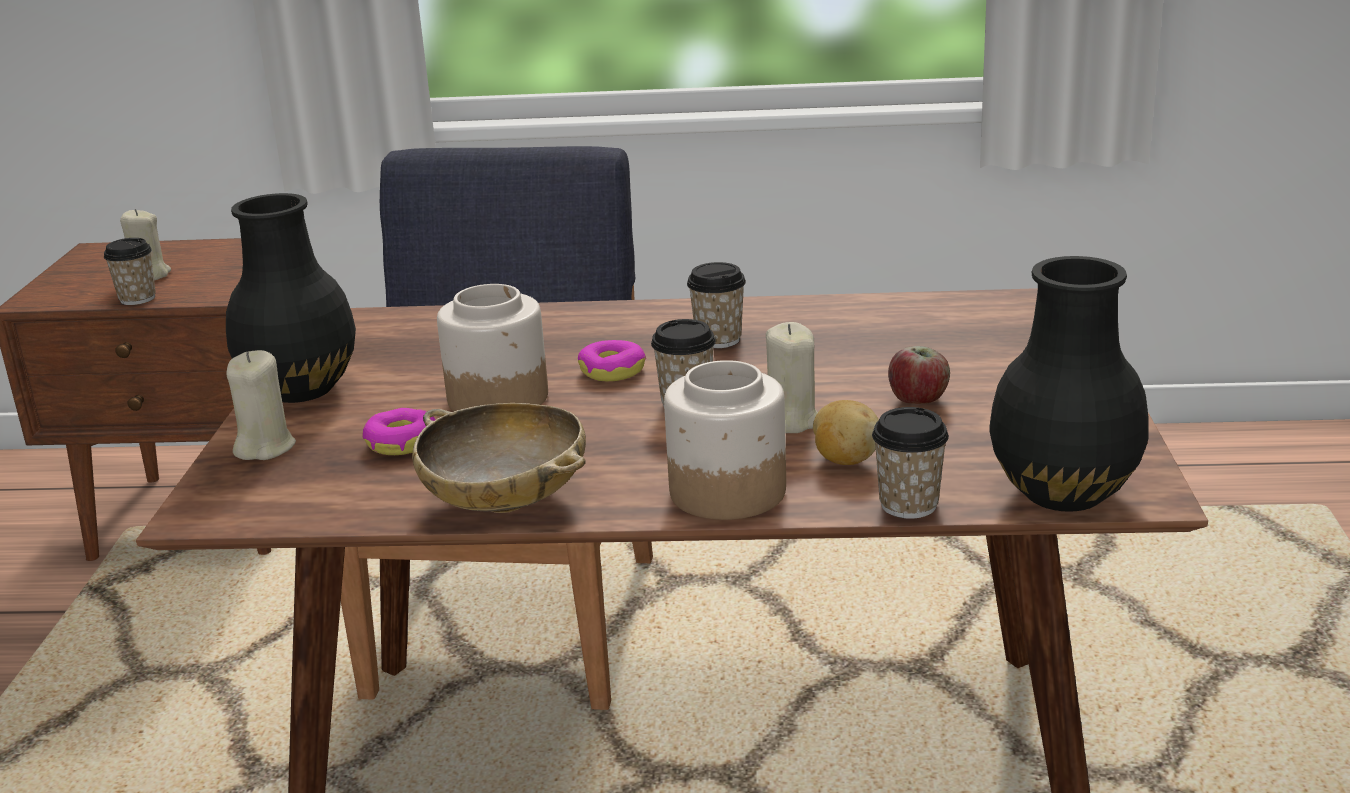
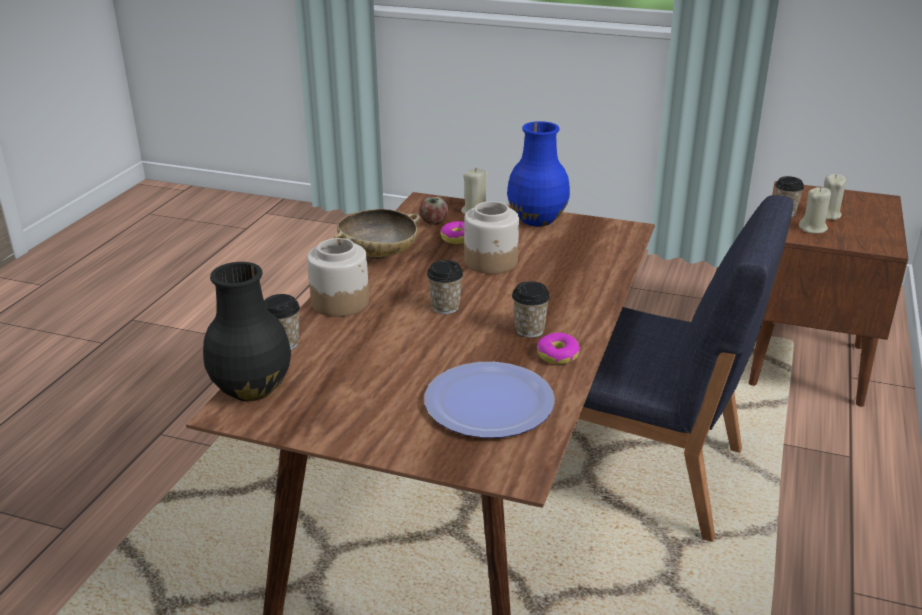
camera: 105 degrees right, 5 degrees up
black vase [226,193,356,403] -> blue vase [507,121,570,227]
donut [578,340,646,382] -> donut moved to [537,333,580,364]
beige candle [766,322,818,433] -> beige candle moved to [799,187,831,234]
potato [813,400,879,465] -> none
apple [888,346,950,404] -> apple moved to [420,196,448,225]
none -> plate [424,362,555,438]

